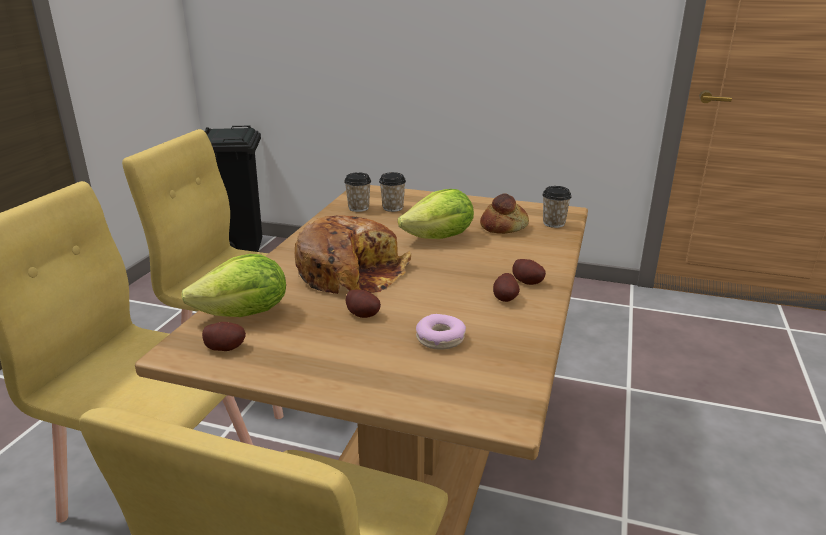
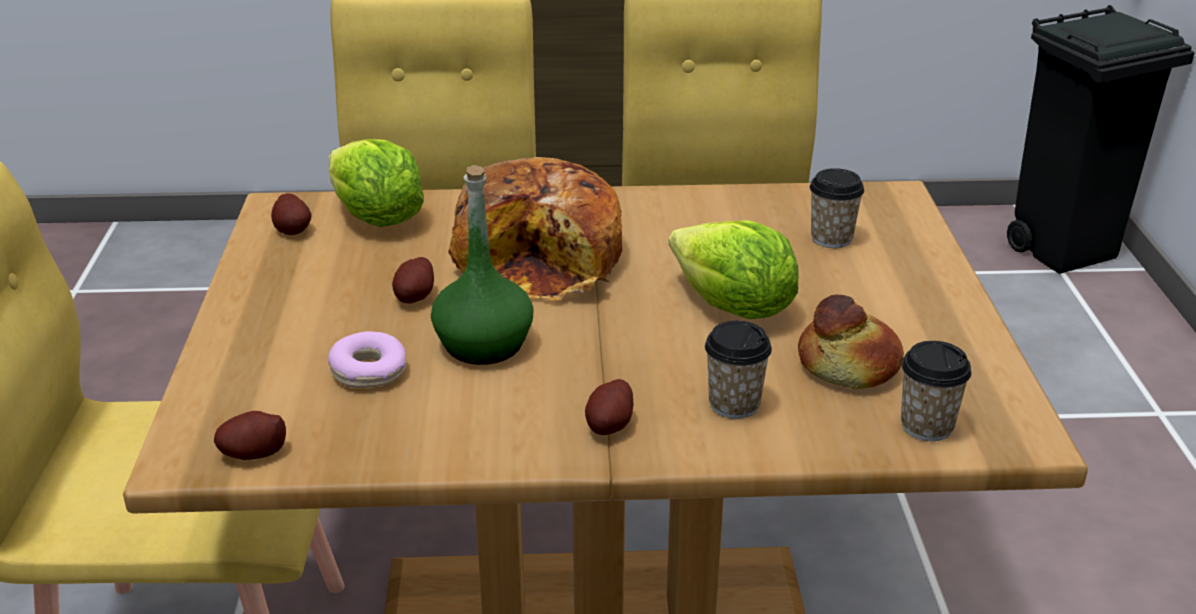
camera: 70 degrees right, 5 degrees up
cup [344,172,371,212] -> cup moved to [705,321,772,419]
potato [493,273,520,302] -> potato moved to [214,411,286,460]
none -> green bottle [431,165,533,365]

